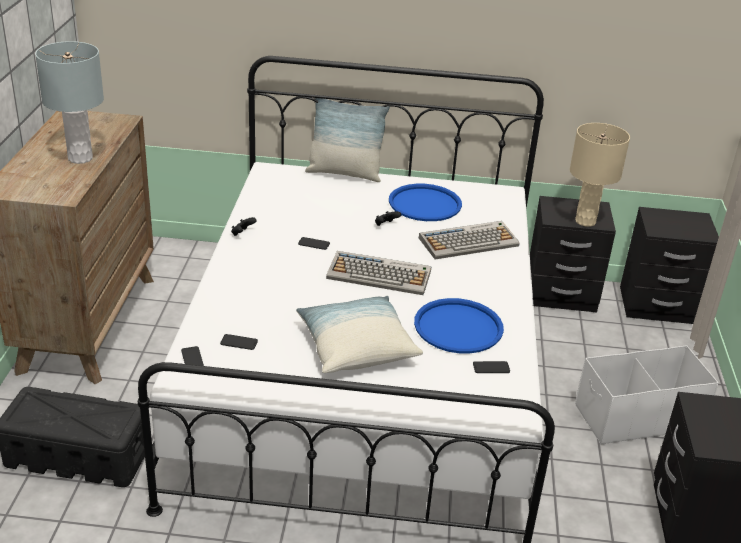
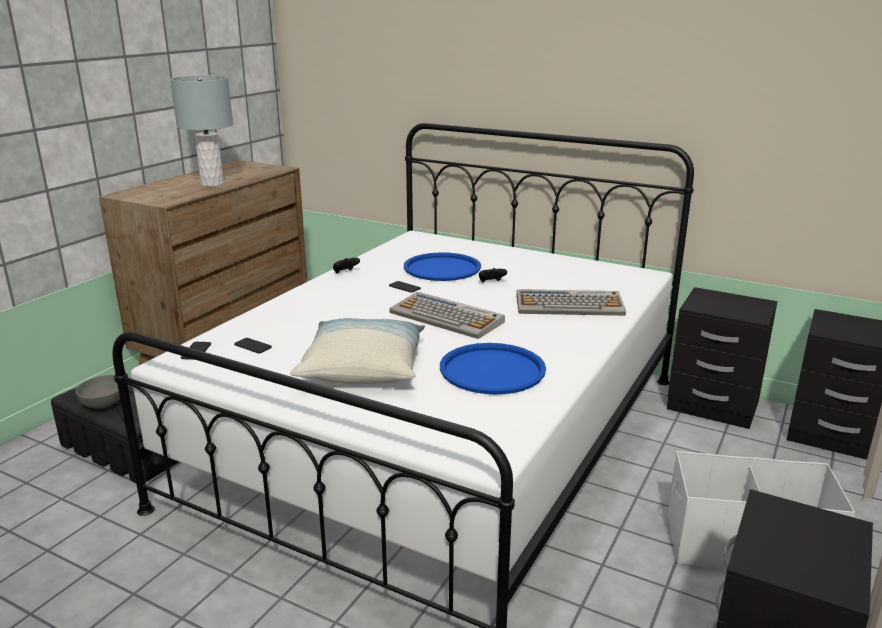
camera: 25 degrees right, 10 degrees down
pillow [305,98,390,182] -> none
blue tray [389,184,462,221] -> blue tray moved to [404,252,481,281]
phone [473,361,510,373] -> none
beige table lamp [570,123,630,227] -> none
none -> grey bowl [76,375,120,409]

